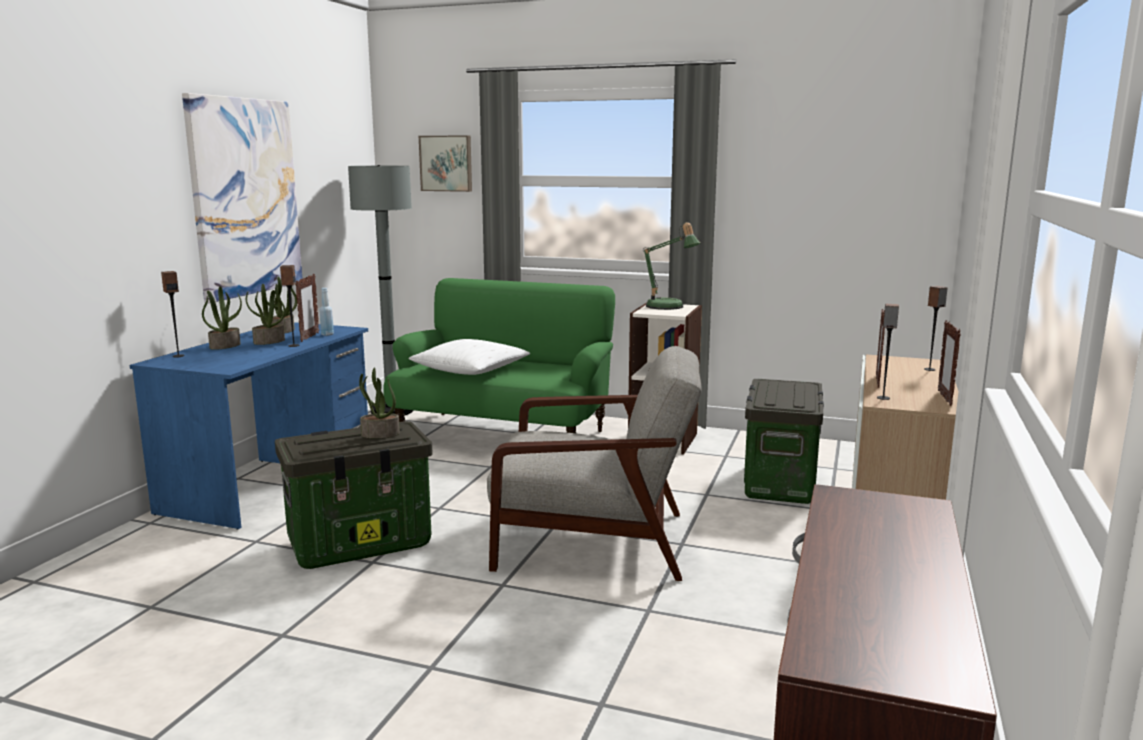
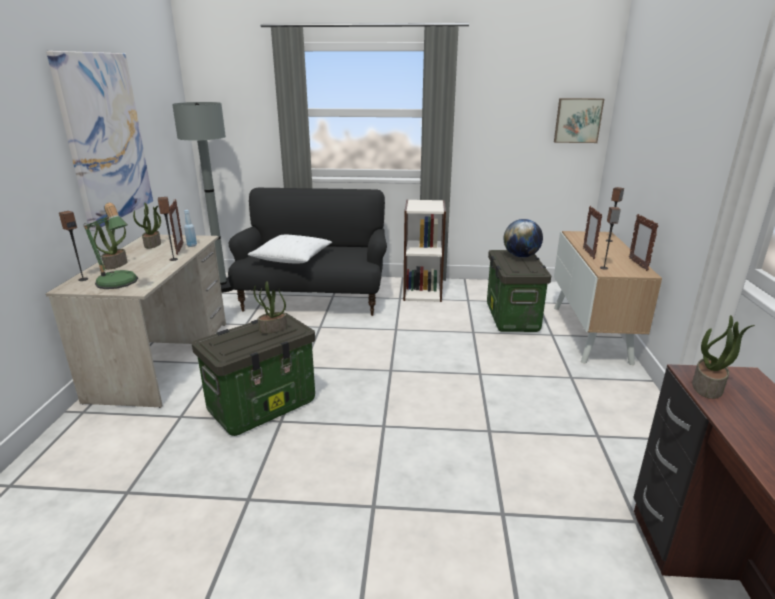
camera: 15 degrees left, 10 degrees up
blue desk [130,322,368,530] -> beige desk [46,235,226,408]
potted plant [246,284,285,345] -> potted plant moved to [692,315,755,399]
green sofa [383,278,615,433] -> black sofa [228,188,387,316]
picture [419,135,472,192] -> picture moved to [554,98,604,143]
grey armchair [487,346,702,581] -> none
table lamp [643,222,700,310] -> table lamp moved to [84,203,138,289]
none -> globe [504,219,543,258]

